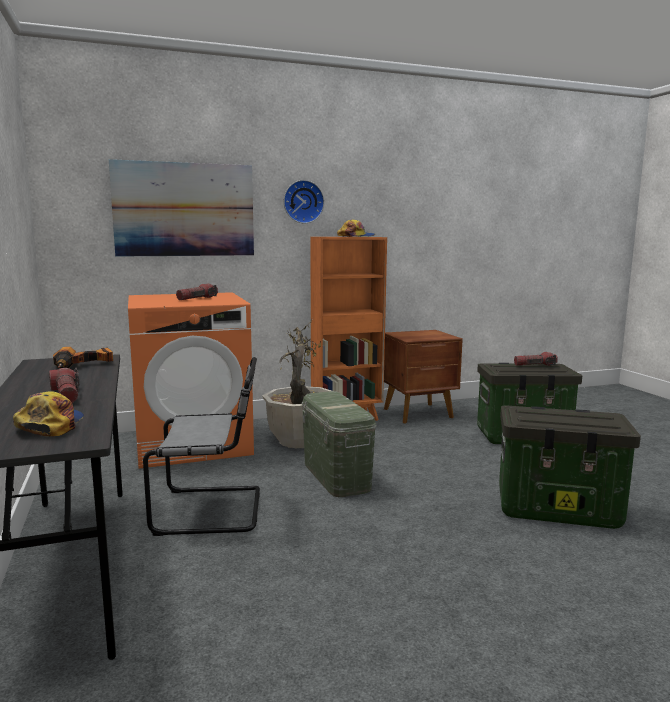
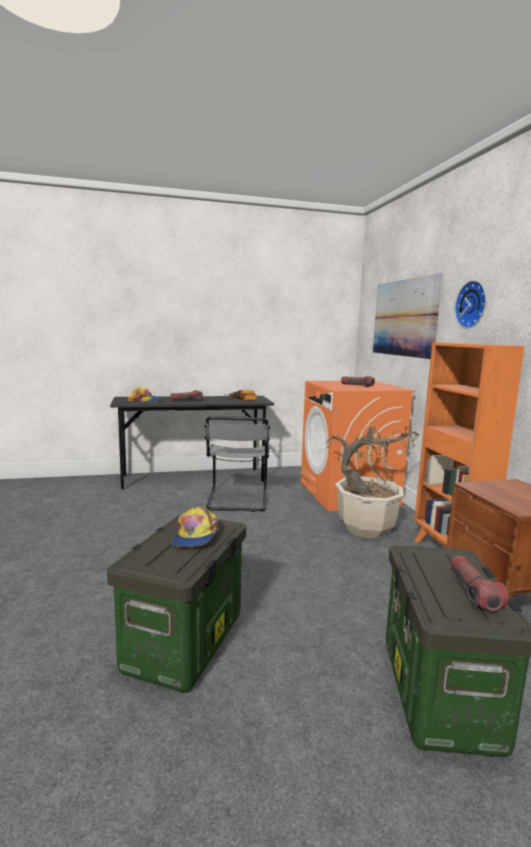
camera: 95 degrees right, 0 degrees up
green storage box [302,391,376,497] -> none
cap [337,220,375,237] -> cap moved to [171,507,219,547]

